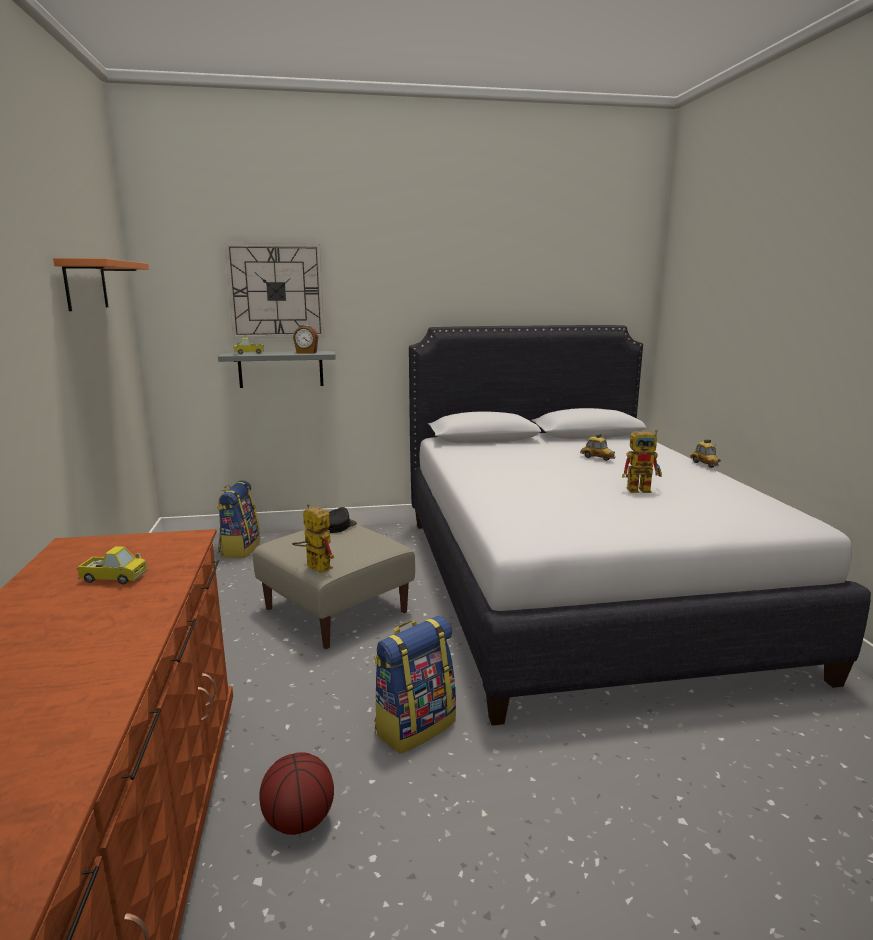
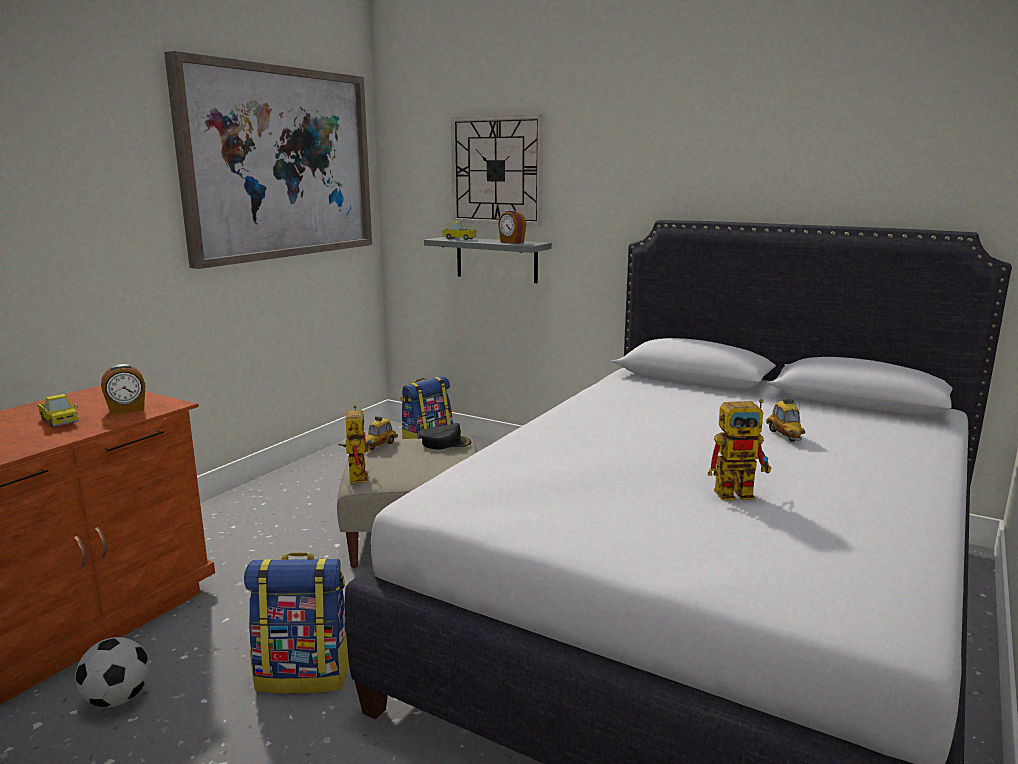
camera: 40 degrees right, 0 degrees up
orange shelf [53,258,149,311] -> picture [164,51,372,269]
basketball [259,752,334,835] -> football [75,637,149,708]
toy robot [622,430,662,493] -> toy robot turned 45 degrees counterclockwise [708,399,771,500]
toy car [690,440,721,468] -> toy car moved to [365,416,398,450]
none -> alarm clock [101,364,146,415]

